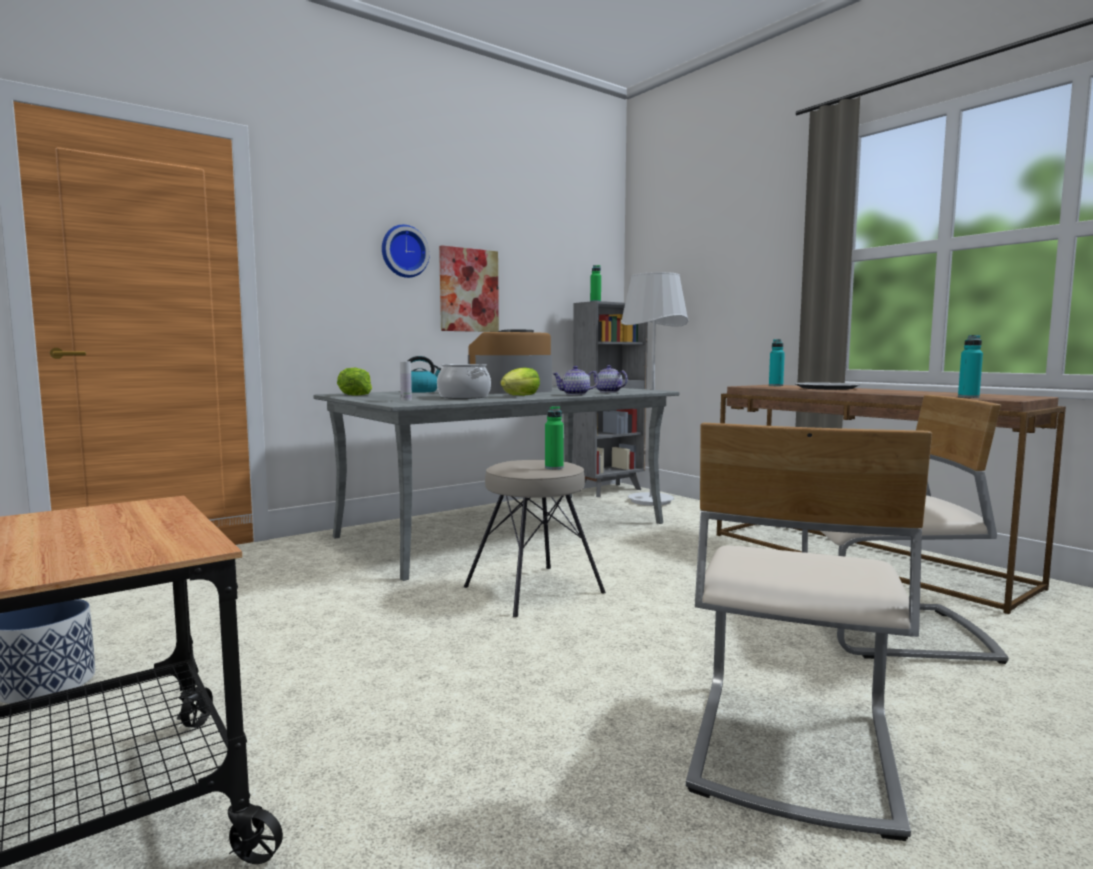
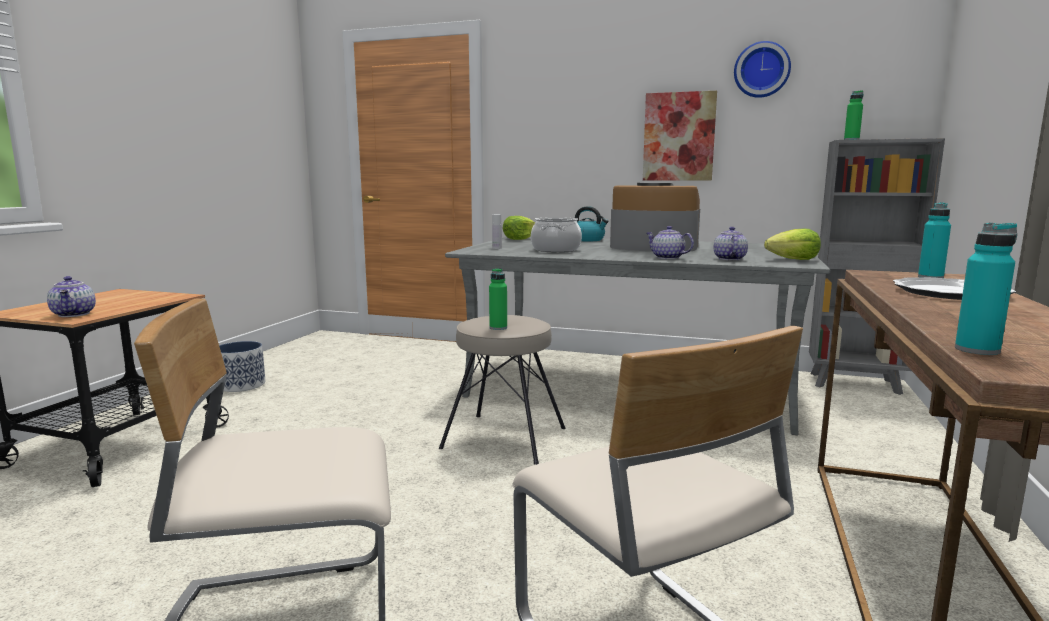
camera: 55 degrees right, 5 degrees up
wall clock [382,225,430,278] -> wall clock moved to [734,41,791,98]
lettuce [500,368,540,396] -> lettuce moved to [764,229,821,260]
white floor lamp [621,272,689,506] -> none
none -> teapot [47,276,96,317]

